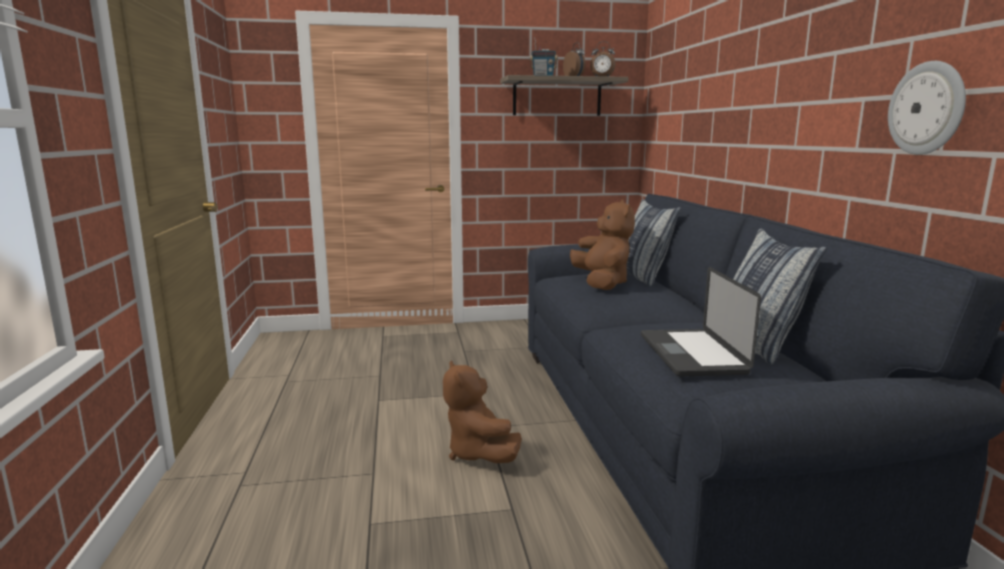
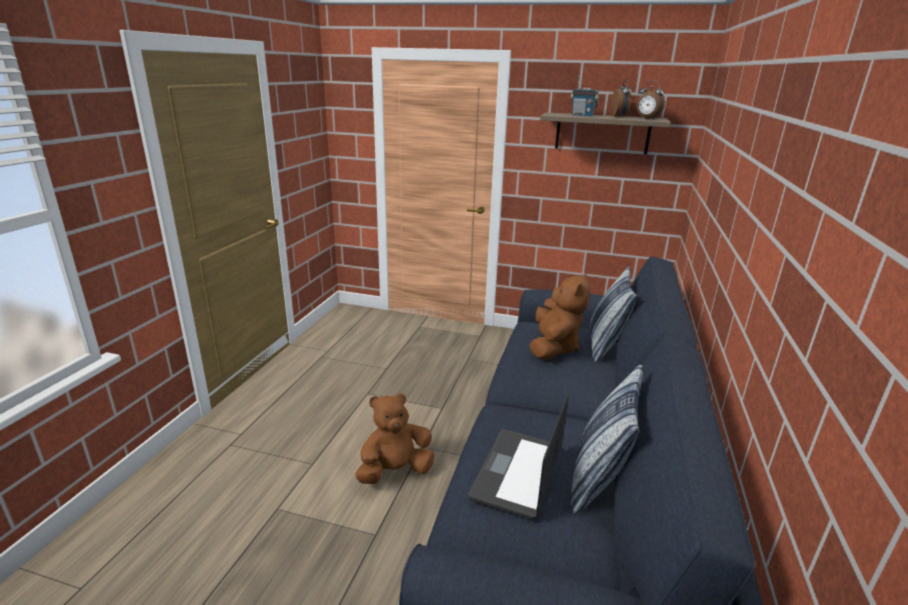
camera: 25 degrees right, 10 degrees up
brown plush toy [443,360,522,463] -> brown plush toy turned 60 degrees clockwise [355,393,434,484]
wall clock [888,61,966,155] -> none

